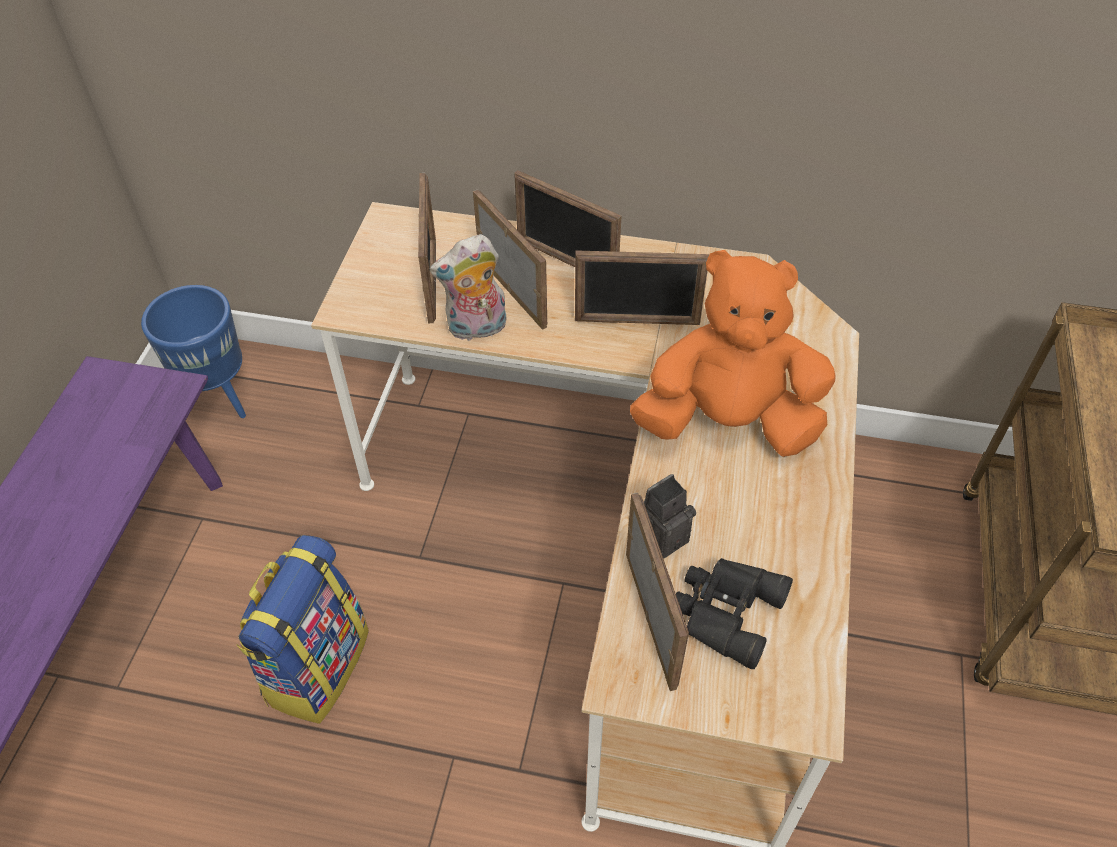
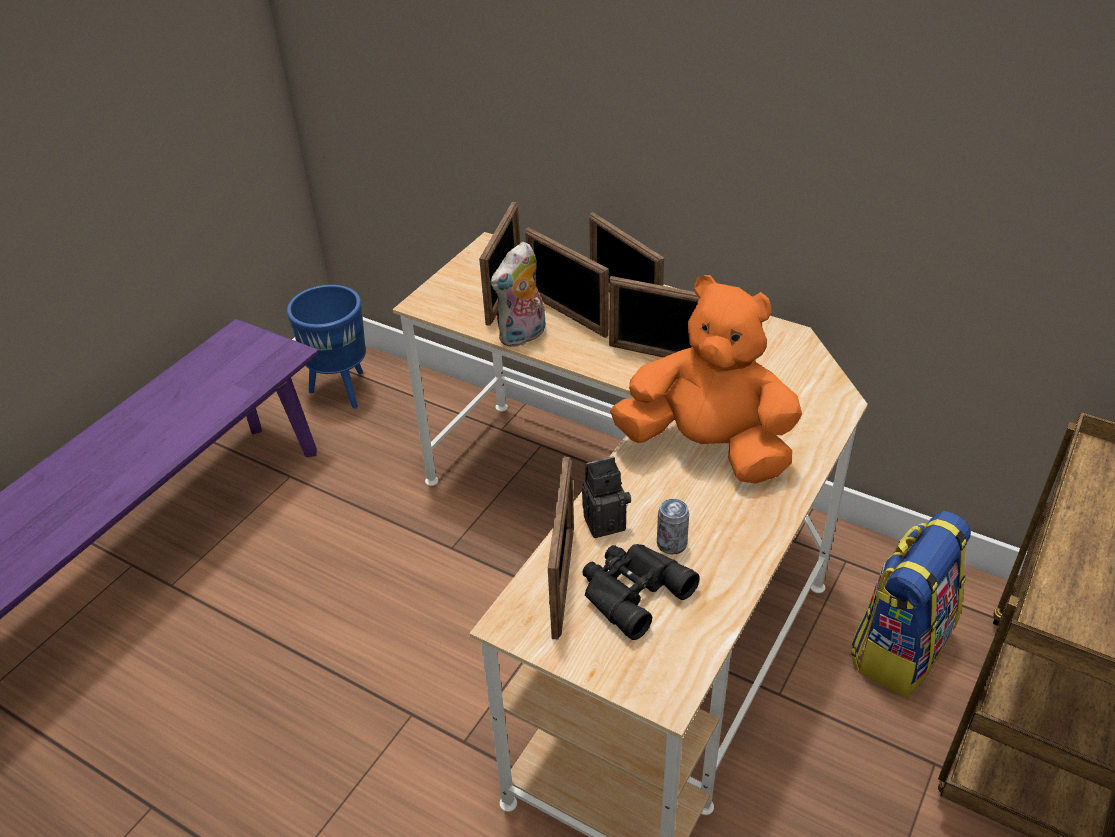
camera: 20 degrees right, 10 degrees down
backpack [237,535,369,724] -> backpack moved to [851,511,971,698]
plush toy [430,234,507,341] -> plush toy turned 45 degrees counterclockwise [491,242,546,347]
picture frame [473,189,547,330] -> picture frame turned 150 degrees clockwise [525,227,609,338]
none -> can [657,498,689,555]

